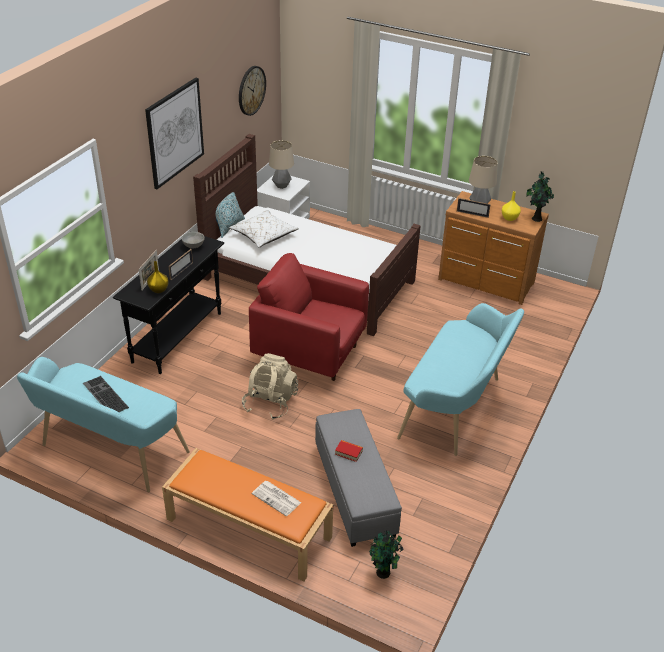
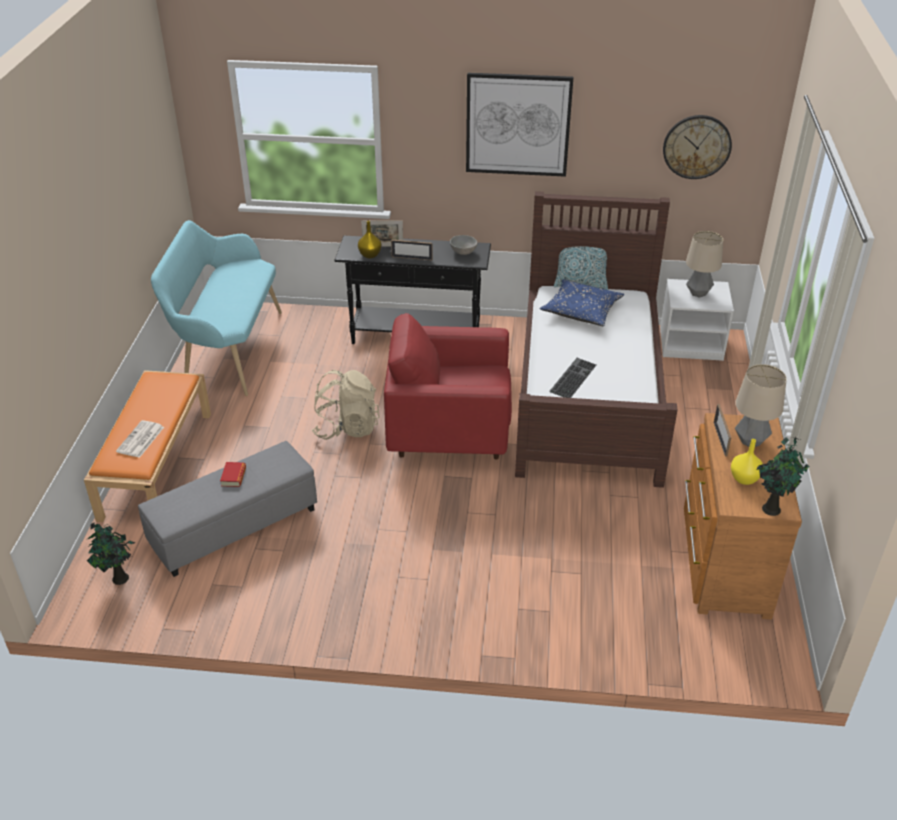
camera: 70 degrees right, 0 degrees up
keyboard [83,376,129,412] -> keyboard moved to [549,358,596,398]
white pillow [229,210,299,247] -> blue pillow [540,279,624,326]
red armchair [249,253,369,381] -> red armchair turned 90 degrees counterclockwise [384,313,512,460]
turquoise bench [397,303,524,456] -> none

